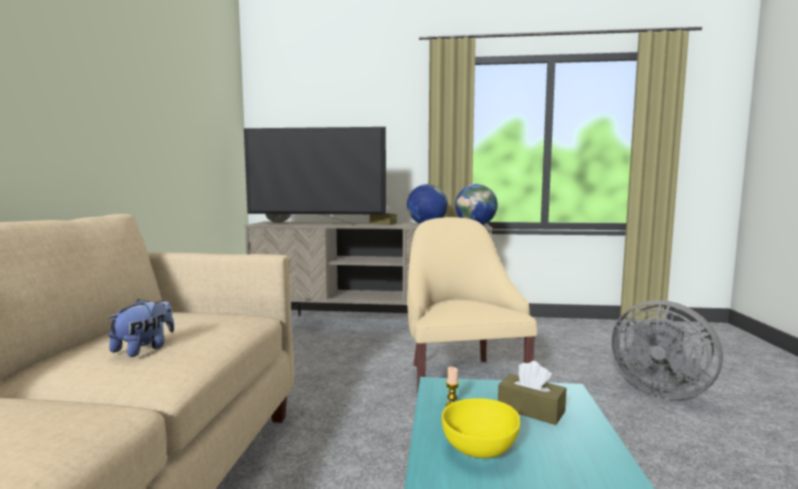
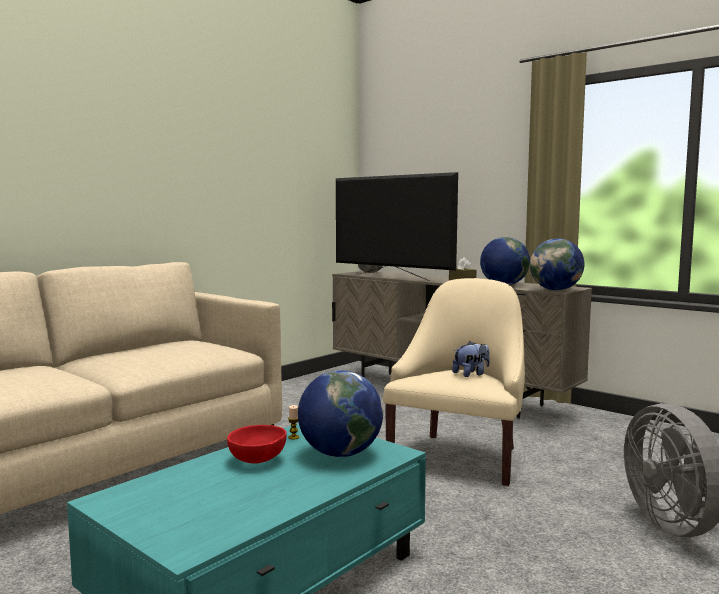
camera: 35 degrees right, 0 degrees up
plush toy [107,299,174,357] -> plush toy moved to [452,341,490,377]
yellow bowl [442,398,520,458] -> red bowl [227,425,287,464]
brown tissue box [498,361,566,425] -> globe [298,370,383,457]

